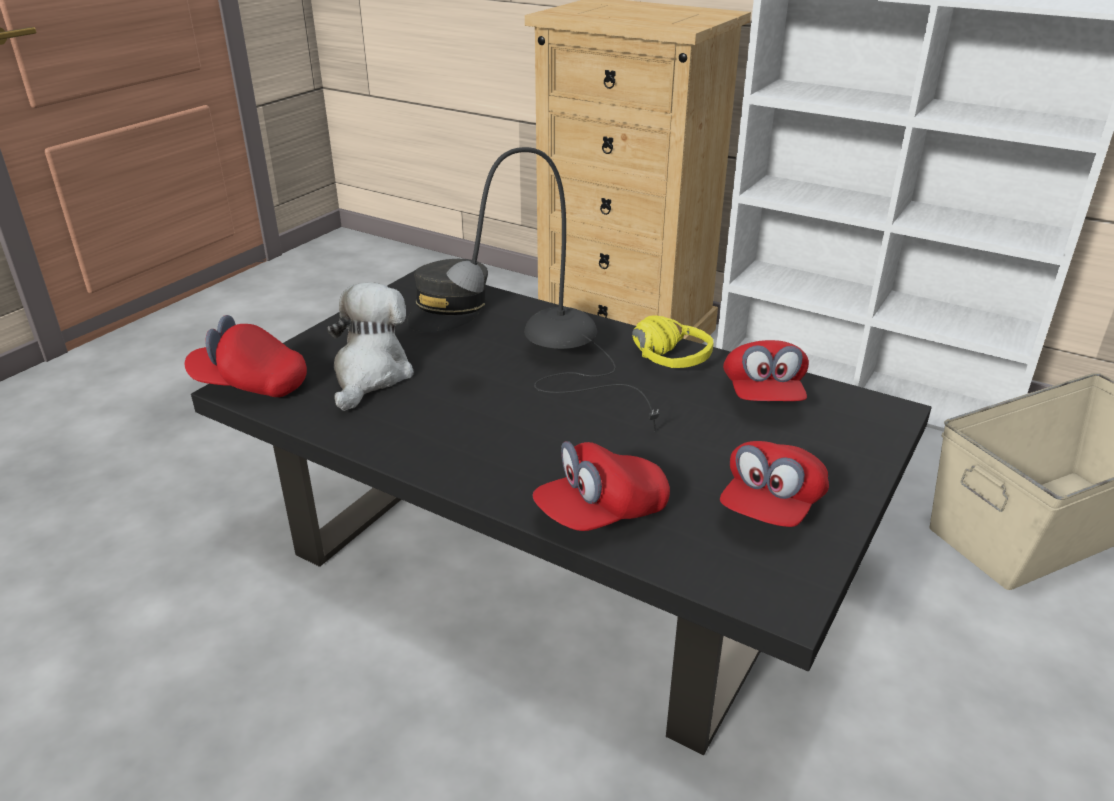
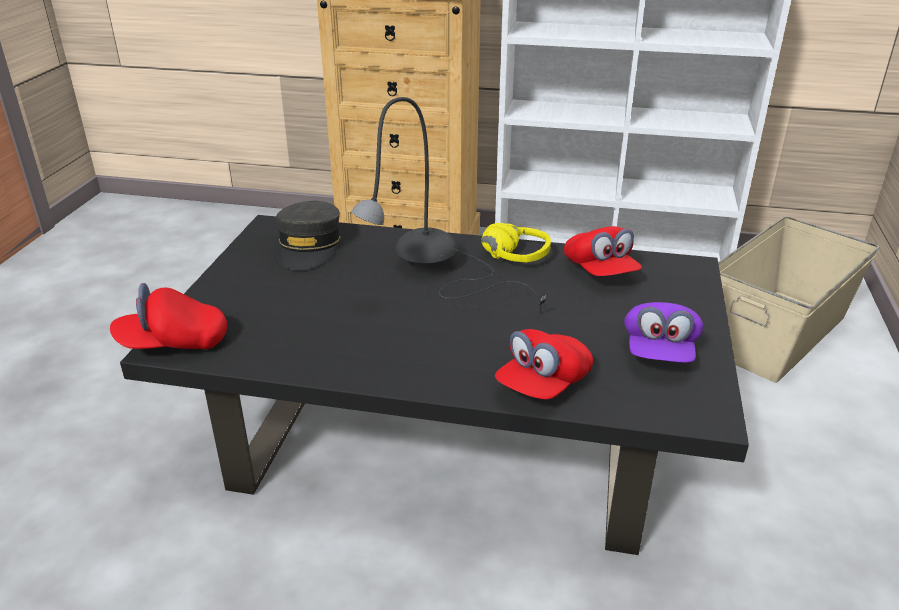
camera: 20 degrees left, 0 degrees up
plush toy [327,282,414,411] -> none
red cap [720,441,829,527] -> purple cap [624,302,703,363]

